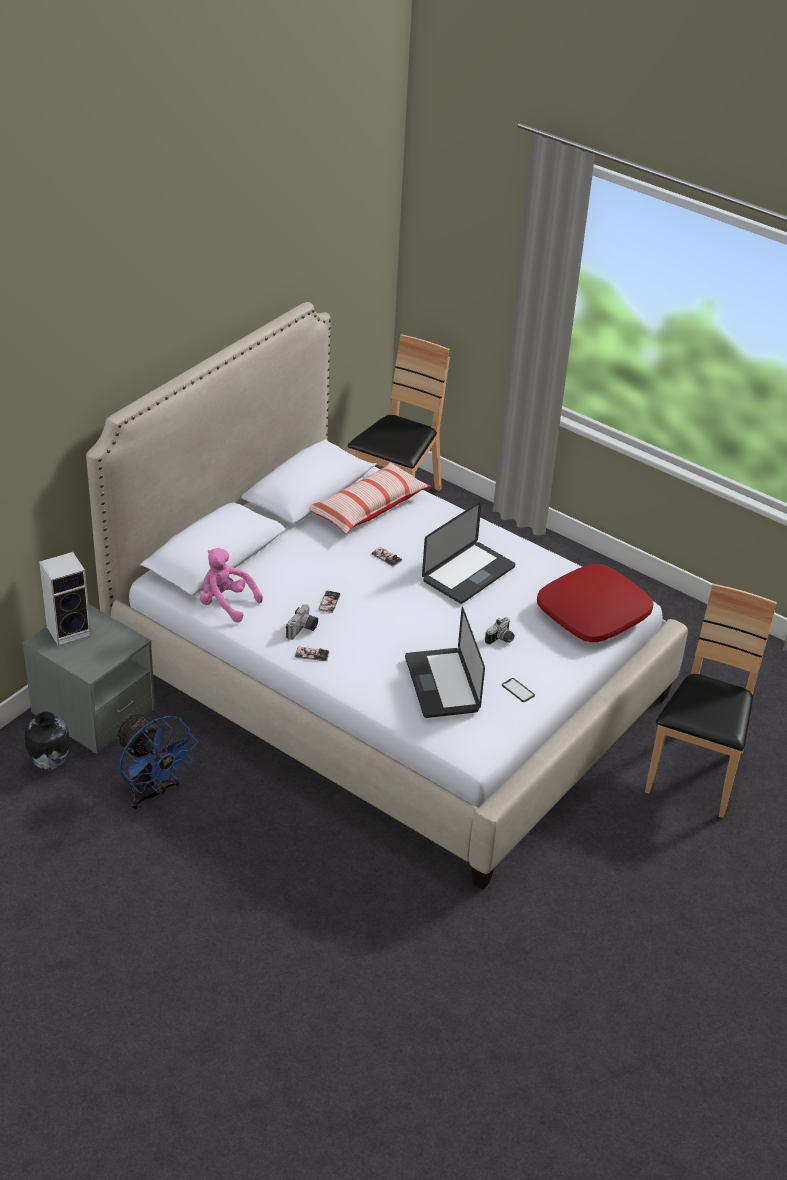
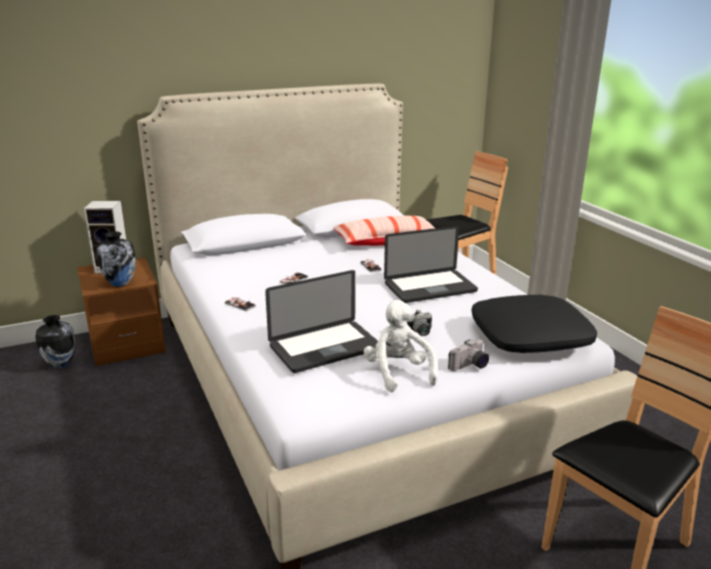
camera: 30 degrees right, 15 degrees down
grey nightstand [22,604,155,754] -> brown nightstand [77,257,166,366]
blue fan [115,713,198,810] -> none
pink plush toy [200,548,263,622] -> none
camera [286,604,318,640] -> camera moved to [448,339,489,371]
laptop [405,607,485,718] -> laptop turned 135 degrees counterclockwise [265,270,378,373]
phone [502,678,535,702] -> white plush toy [364,300,438,392]
red pillow [537,564,653,642] -> black pillow [472,295,597,353]
none -> vase [97,232,136,287]

